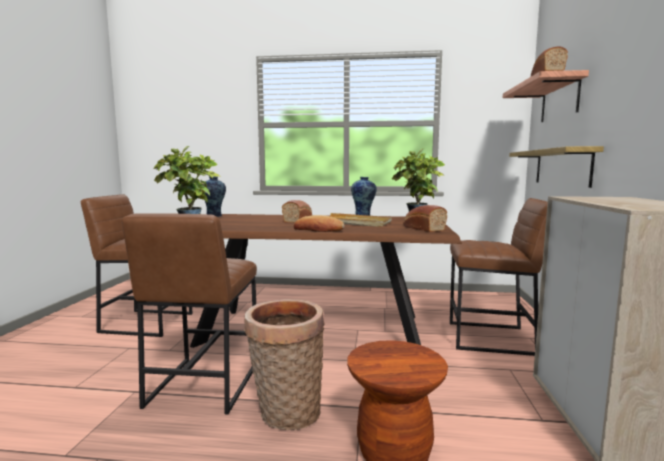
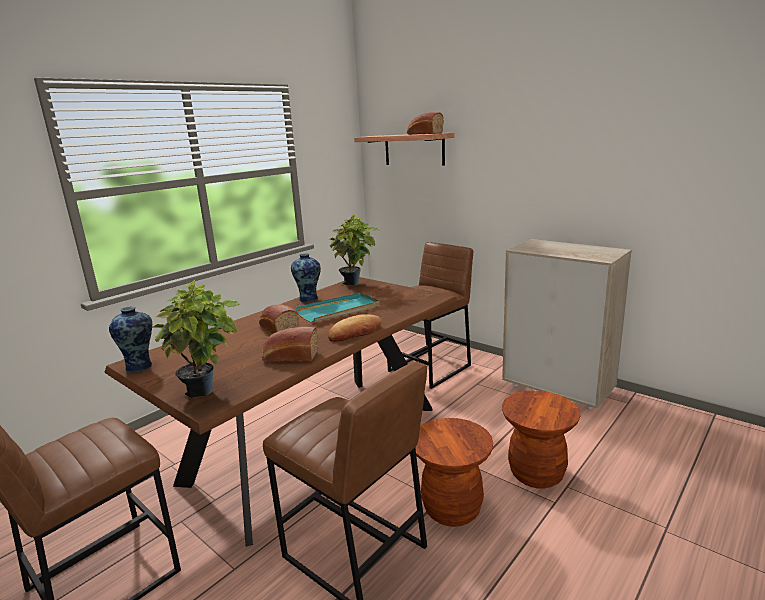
camera: 55 degrees left, 10 degrees up
basket [244,299,325,430] -> brown stool [415,418,493,527]
beige tray [330,213,392,227] -> turquoise tray [295,292,380,322]
bread [403,205,447,232] -> bread moved to [262,327,318,362]
shelf [509,146,604,188] -> none

